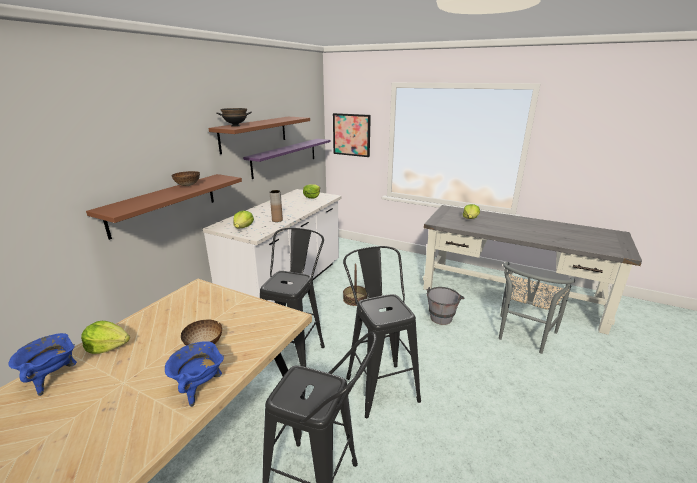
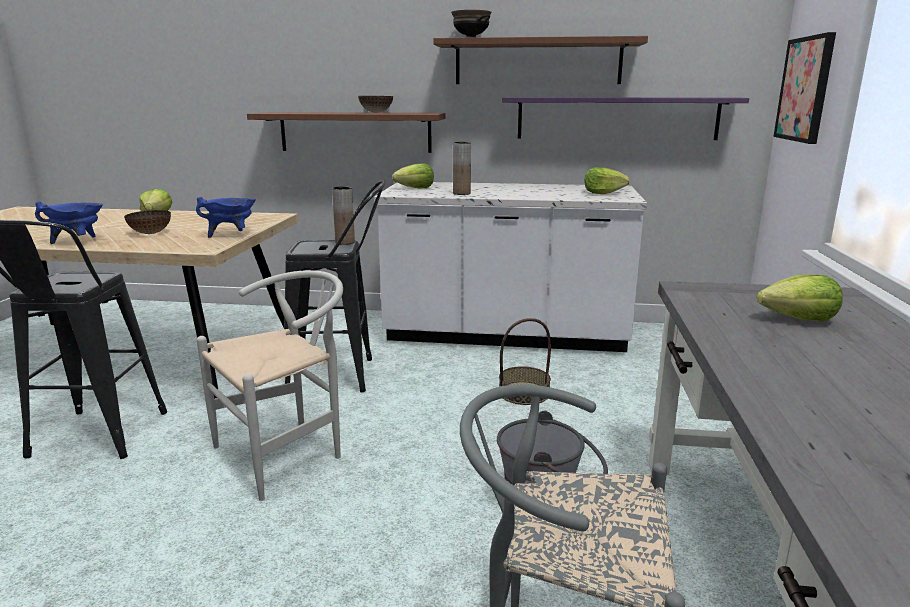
camera: 70 degrees right, 5 degrees down
blue cooking pot [8,333,77,396] -> blue cooking pot moved to [196,197,256,238]
black stool [343,246,421,418] -> white chair [197,270,343,501]
none -> brown vase [332,186,355,245]

